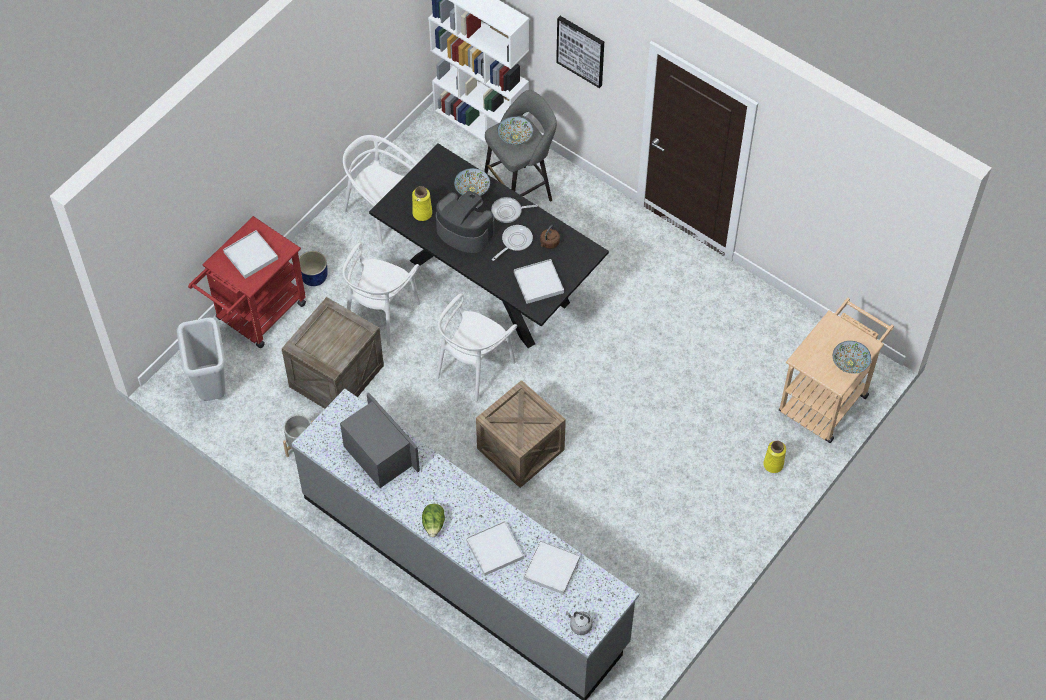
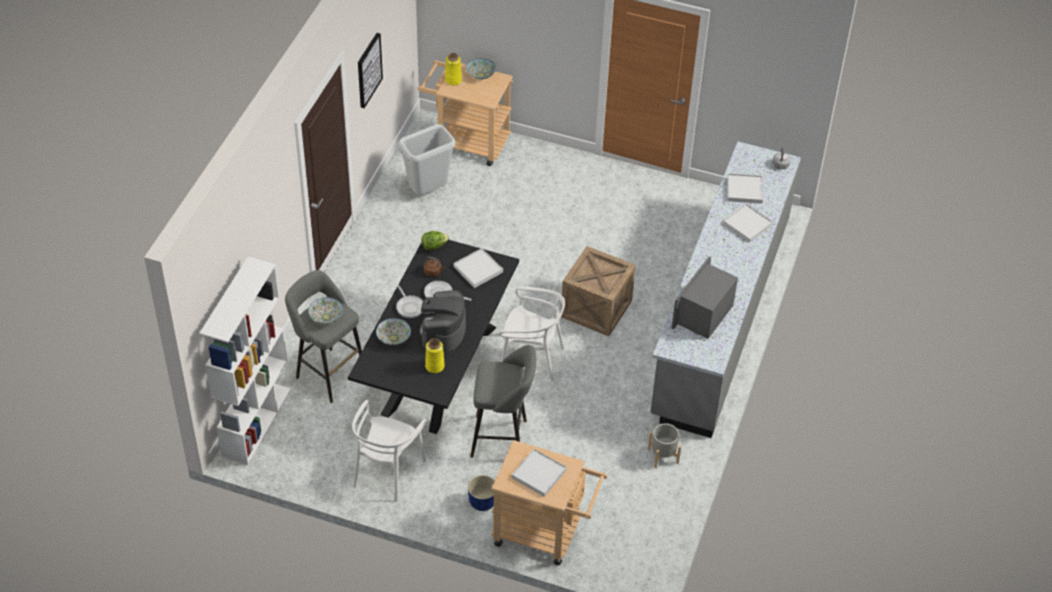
camera: 110 degrees left, 10 degrees down
grey trash can [177,317,226,401] -> grey trash can moved to [399,124,455,195]
red cart [188,216,306,348] -> beige cart [491,440,607,565]
crate [282,297,384,408] -> none
white chair [343,242,421,346] -> grey stool [470,345,536,458]
lettuce [422,504,445,537] -> lettuce moved to [421,231,449,251]
picture [556,16,604,88] -> picture moved to [358,33,383,108]
yellow vase [763,441,786,473] -> yellow vase moved to [445,53,462,85]

